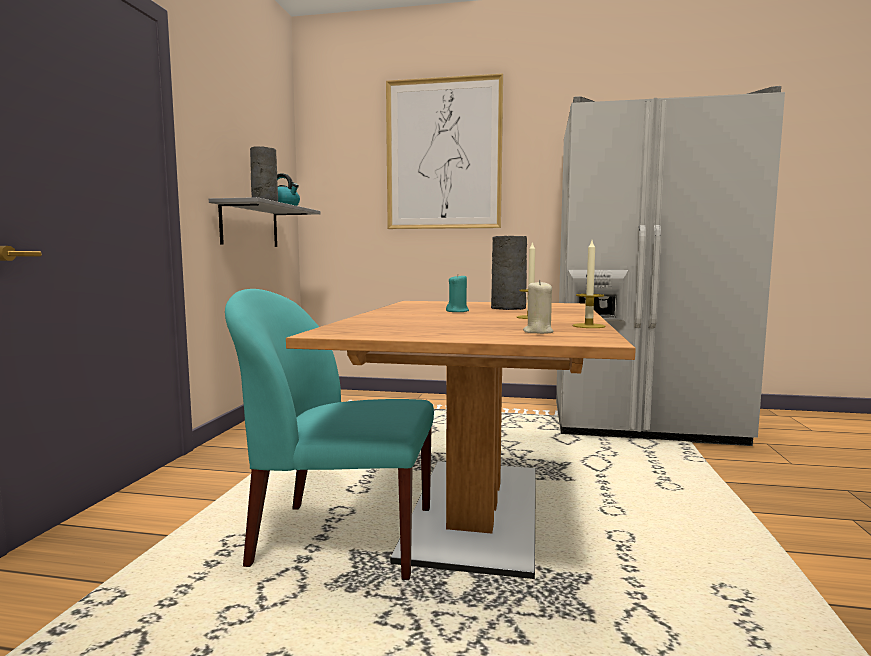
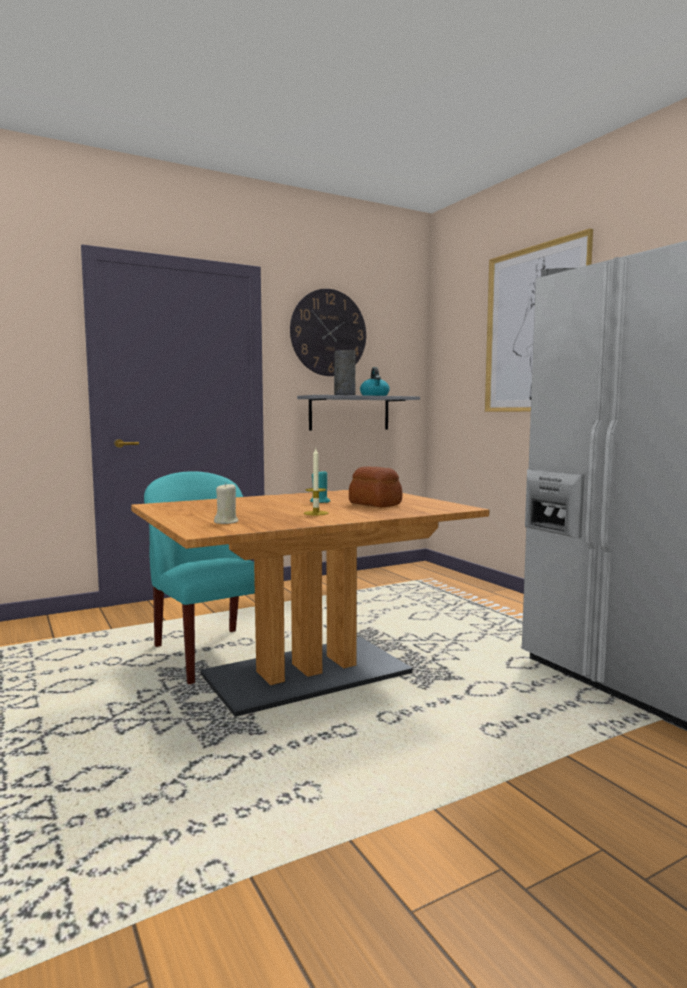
camera: 50 degrees right, 0 degrees up
grey vase [491,236,527,310] -> bread [349,466,403,507]
candle [572,241,606,328] -> none
none -> wall clock [290,289,366,376]

